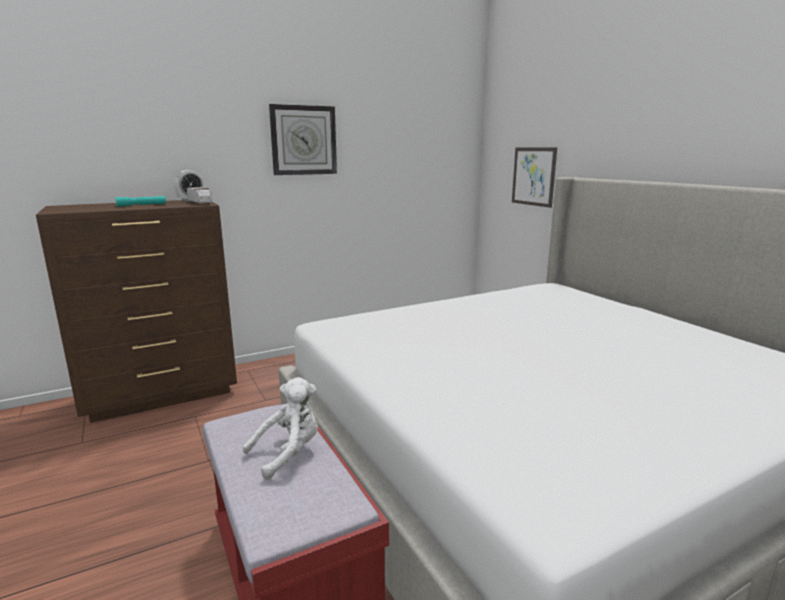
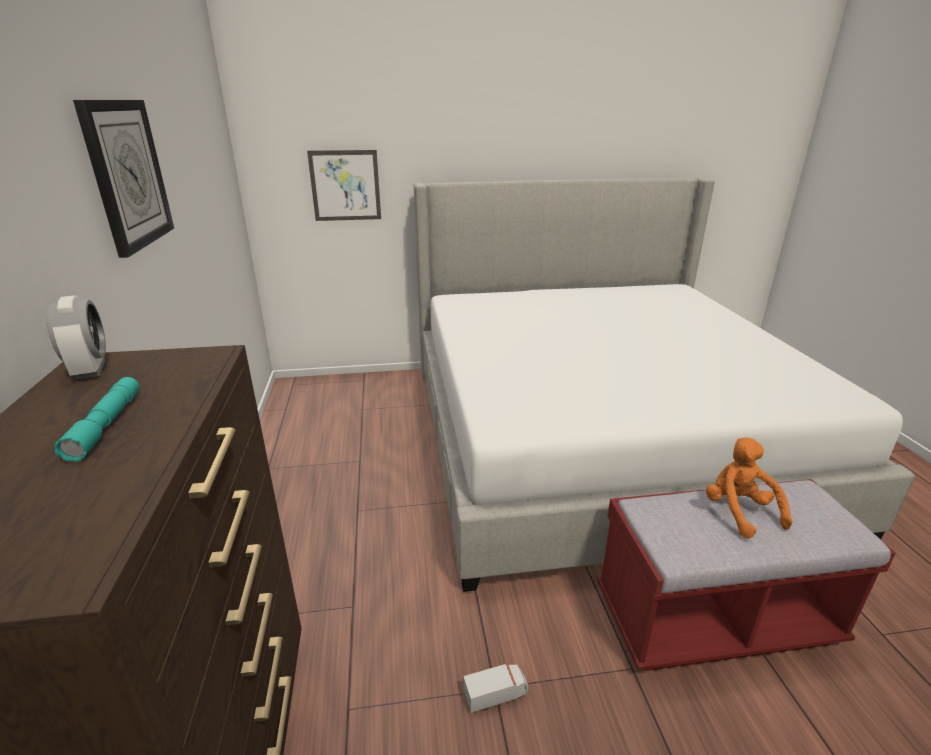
camera: 70 degrees left, 10 degrees up
toy truck [186,187,212,205] -> toy truck moved to [463,663,529,713]
white plush toy [243,377,318,480] -> orange plush toy [706,437,793,539]

